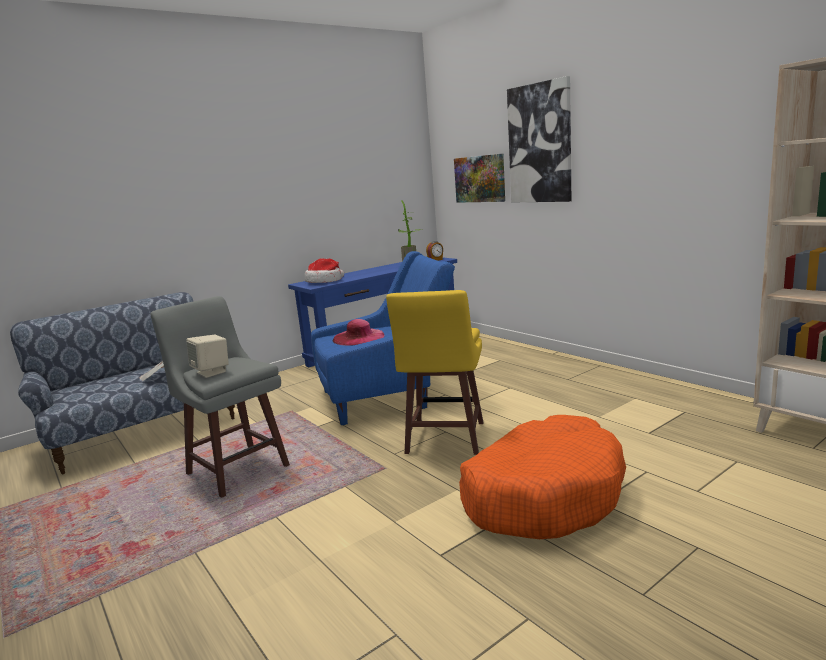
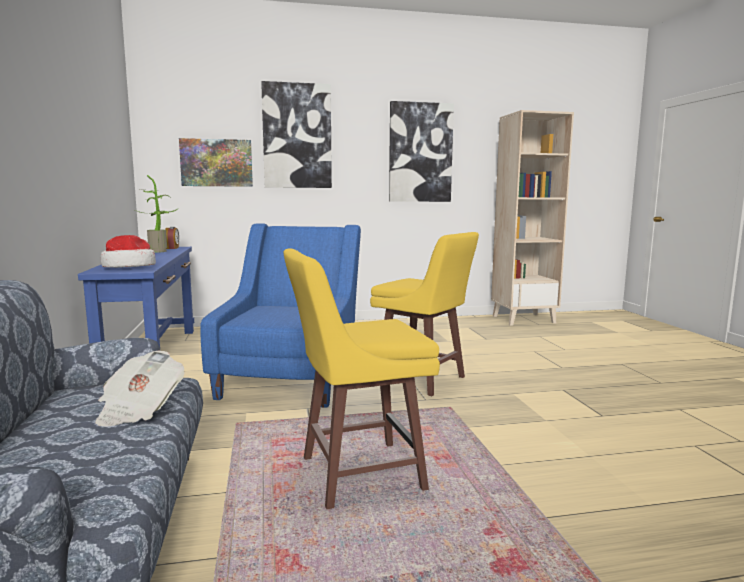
camera: 65 degrees left, 5 degrees down
grey stool [150,296,290,498] -> yellow stool [284,248,440,509]
beige speaker [187,335,229,378] -> none
pink hat [333,319,385,346] -> none
orange dog bed [459,415,626,539] -> none
none -> picture [389,101,454,202]

